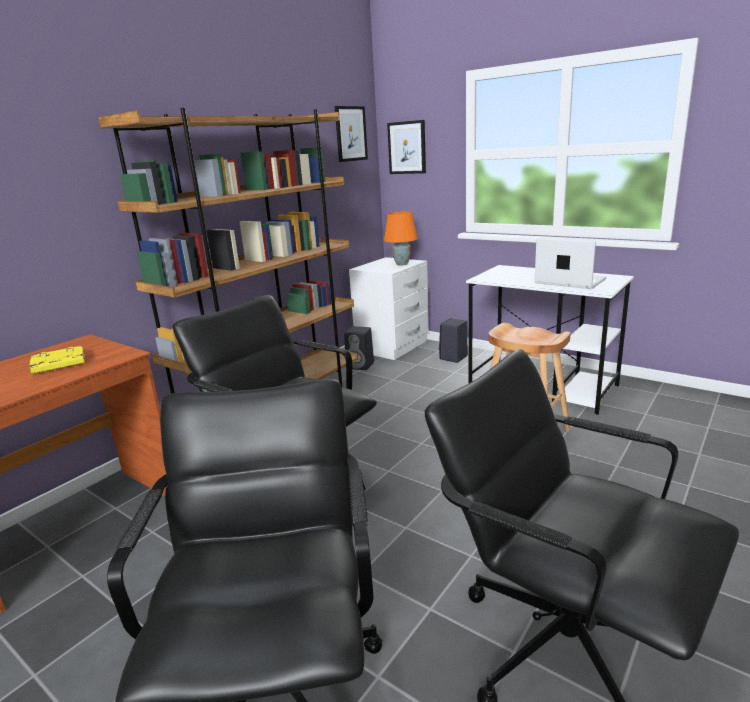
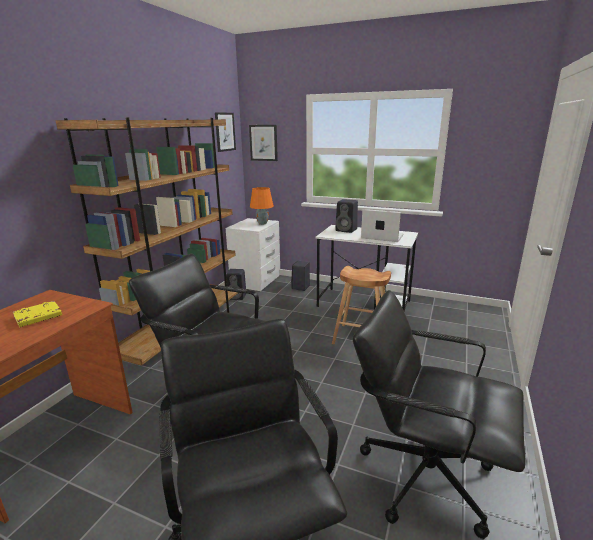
camera: 15 degrees left, 0 degrees up
none -> black speaker [335,199,358,233]

